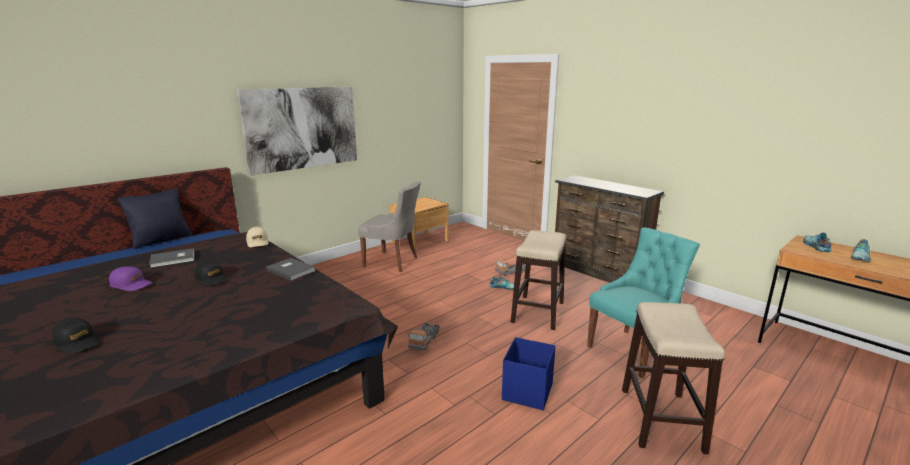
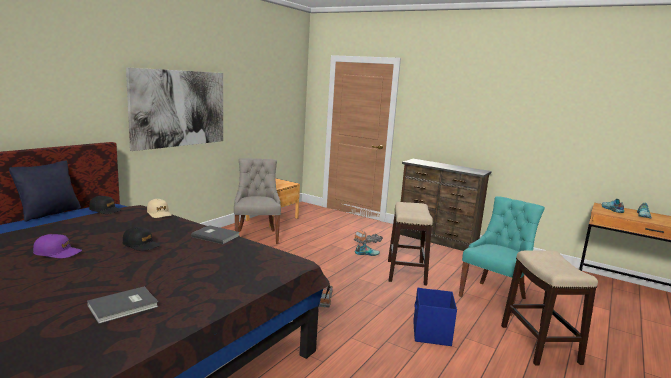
camera: 15 degrees left, 5 degrees down
black cap [52,318,100,354] -> black cap moved to [89,196,121,214]
grey book [149,248,194,268] -> grey book moved to [87,287,158,324]
grey chair [358,181,421,272] -> grey chair turned 105 degrees counterclockwise [234,158,281,244]

